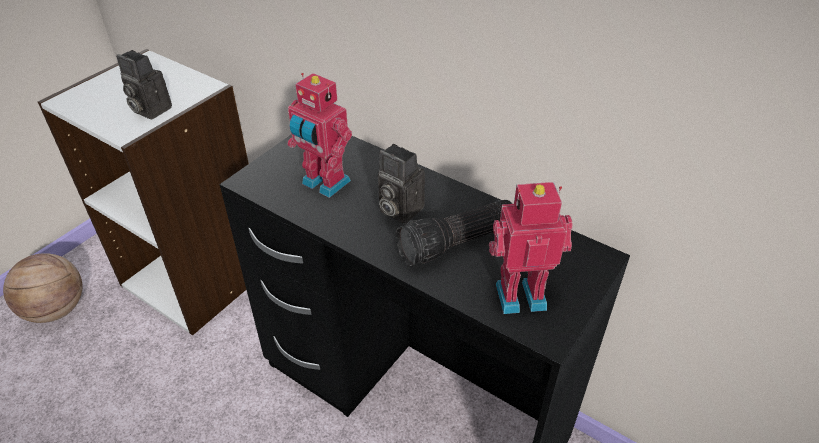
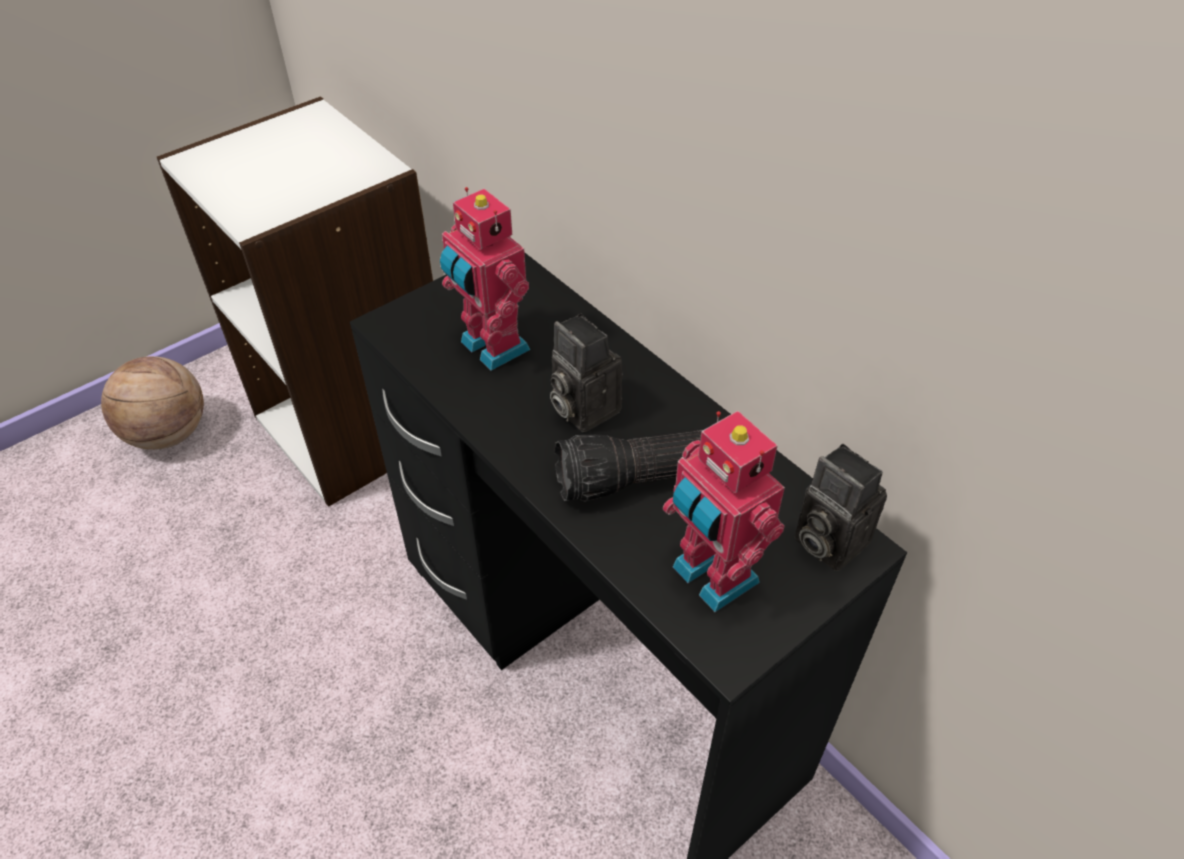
camera: 15 degrees right, 5 degrees up
camera [116,50,172,120] -> camera moved to [794,444,887,571]
toy robot [489,182,572,314] -> toy robot turned 135 degrees counterclockwise [663,411,785,612]

